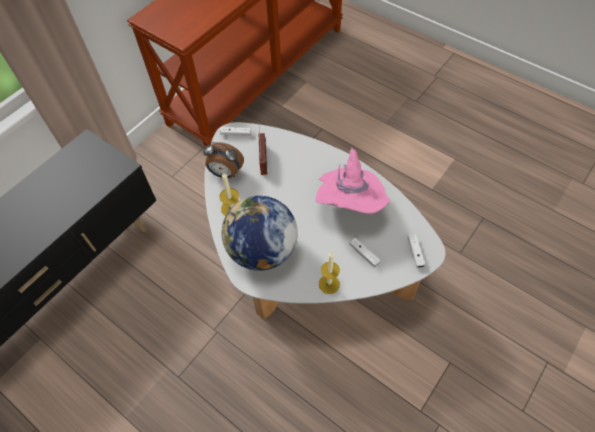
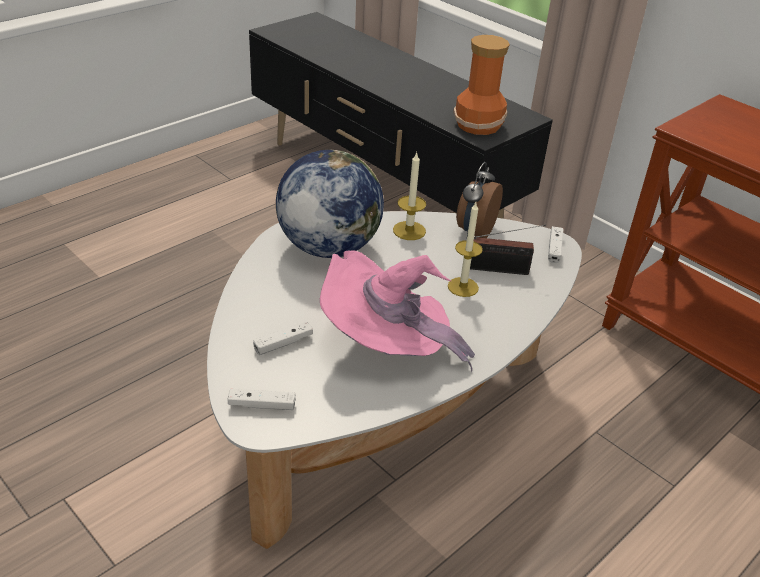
camera: 95 degrees right, 20 degrees down
candle [319,252,340,294] -> candle moved to [448,202,483,297]
none -> vase [454,35,510,135]

